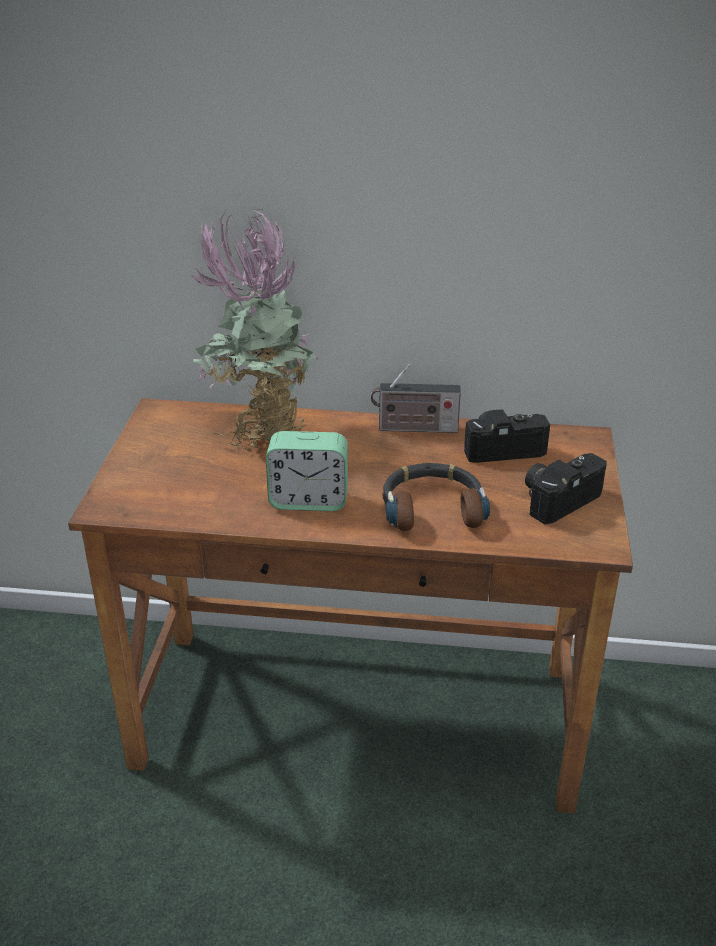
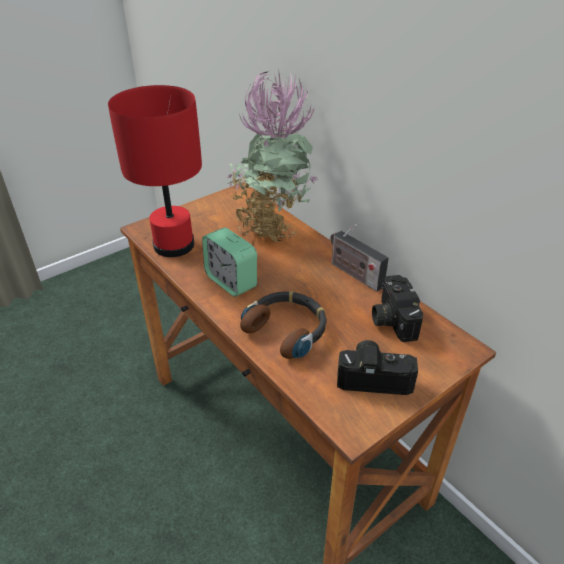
camera: 45 degrees right, 5 degrees up
camera [464,409,550,463] -> camera turned 135 degrees counterclockwise [372,275,423,342]
none -> red table lamp [108,85,202,257]

